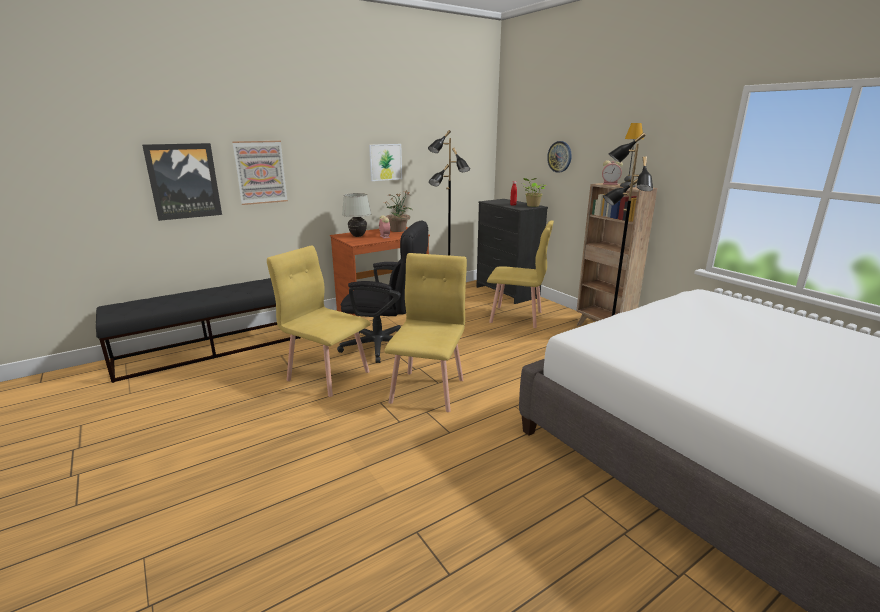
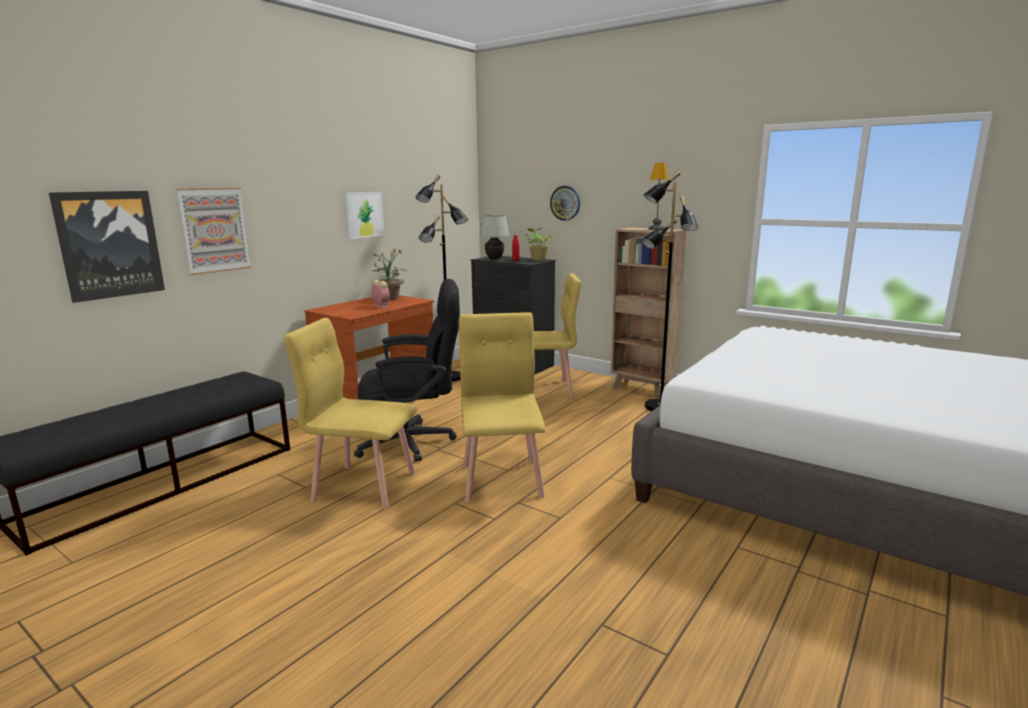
camera: 20 degrees left, 5 degrees down
white table lamp [342,193,371,237] -> white table lamp moved to [479,215,509,260]
alarm clock [602,160,623,185] -> none

